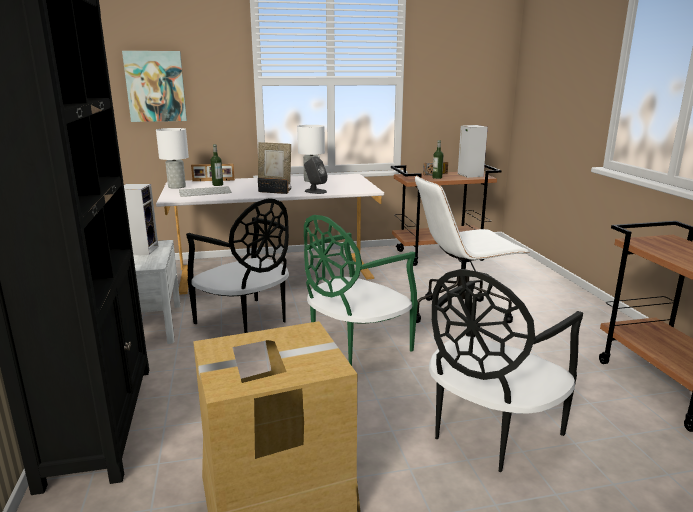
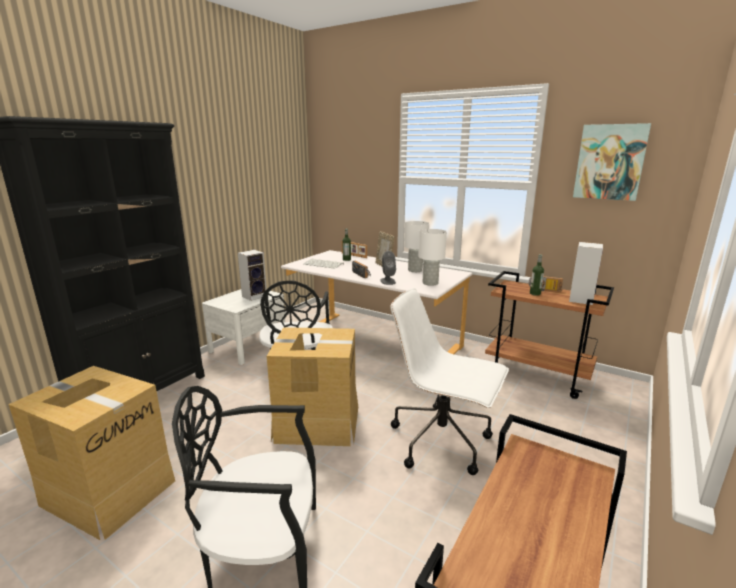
camera: 45 degrees right, 0 degrees up
picture [122,51,187,122] -> picture moved to [573,123,651,201]
white table lamp [156,128,189,189] -> white table lamp moved to [418,229,447,286]
green chair [304,215,418,366] -> cardboard box [267,327,358,446]

